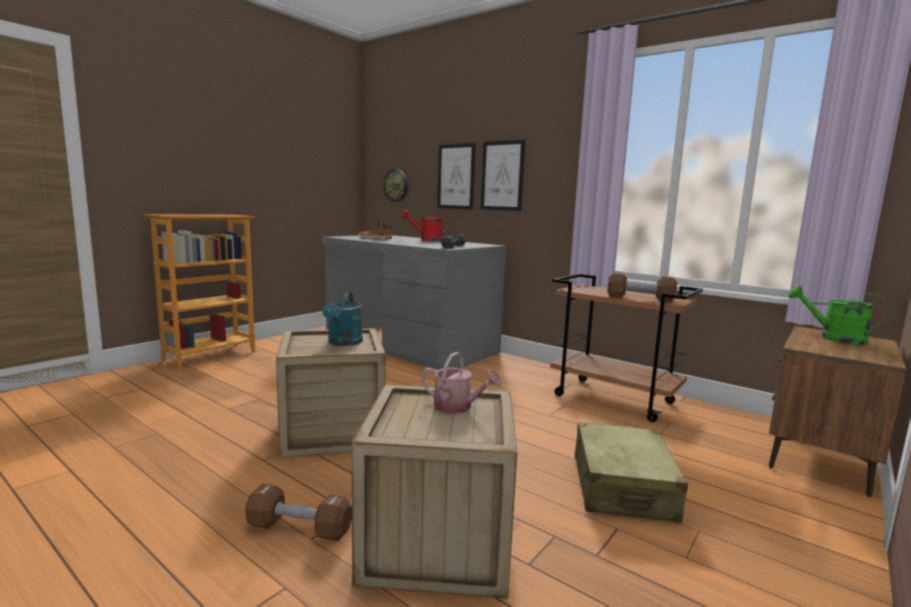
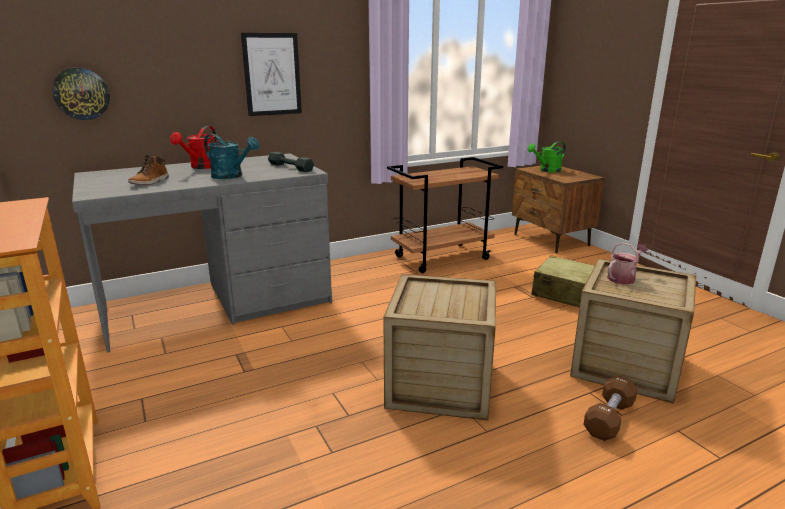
camera: 65 degrees left, 10 degrees up
turquoise watering can [322,292,363,346] -> turquoise watering can moved to [204,134,259,179]
picture [437,143,476,210] -> none
brown dumbbell [607,273,677,302] -> none

